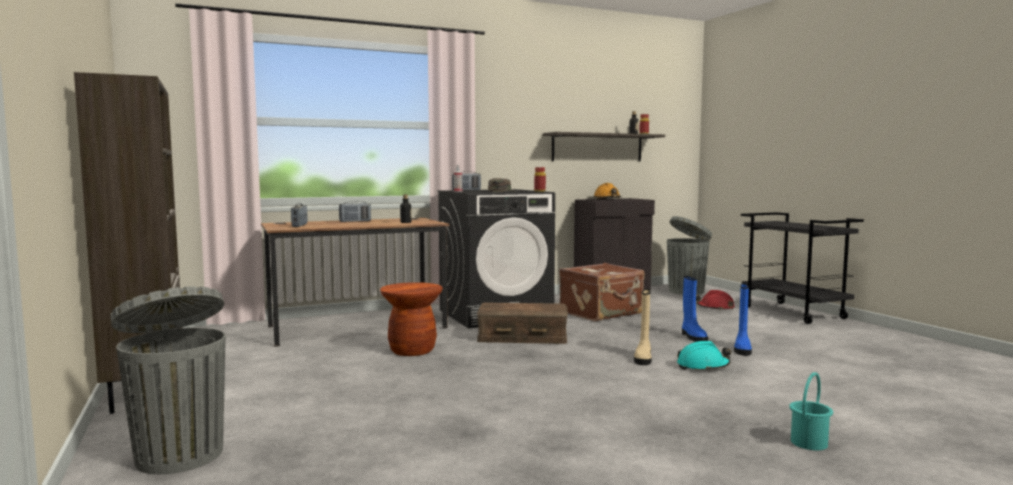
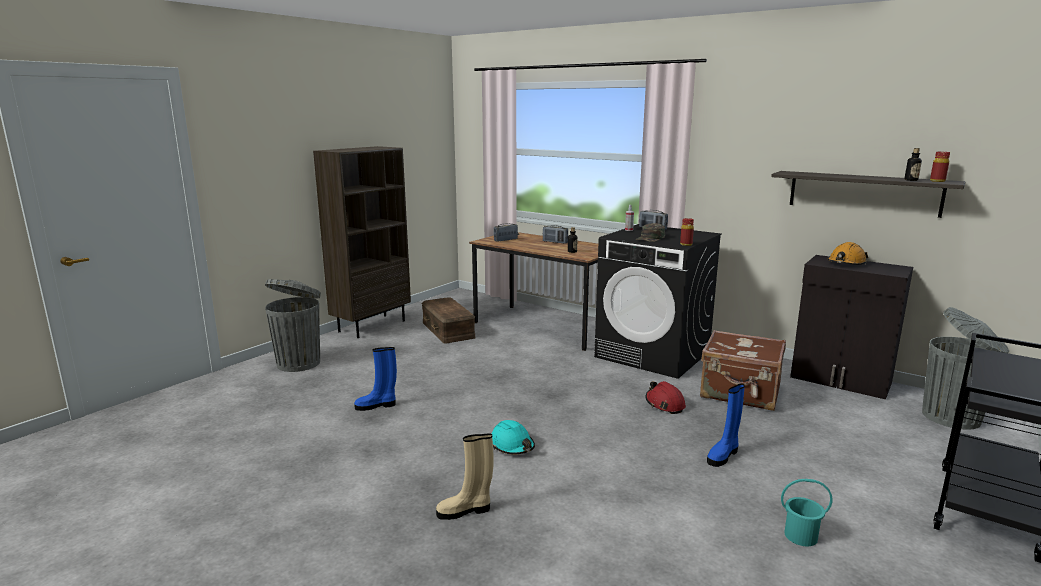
camera: 60 degrees right, 10 degrees up
brown stool [380,282,443,356] -> none
brown storage box [476,303,568,344] -> brown storage box moved to [422,297,475,343]
beige boot [634,289,652,365] -> beige boot moved to [436,433,494,520]
turquoise hard hat [677,341,731,372] -> turquoise hard hat moved to [492,420,535,454]
red hard hat [696,290,735,310] -> red hard hat moved to [646,381,686,414]
blue boot [734,283,752,356] -> blue boot moved to [354,347,397,411]
turquoise bucket [789,372,833,450] -> turquoise bucket moved to [781,479,833,547]

